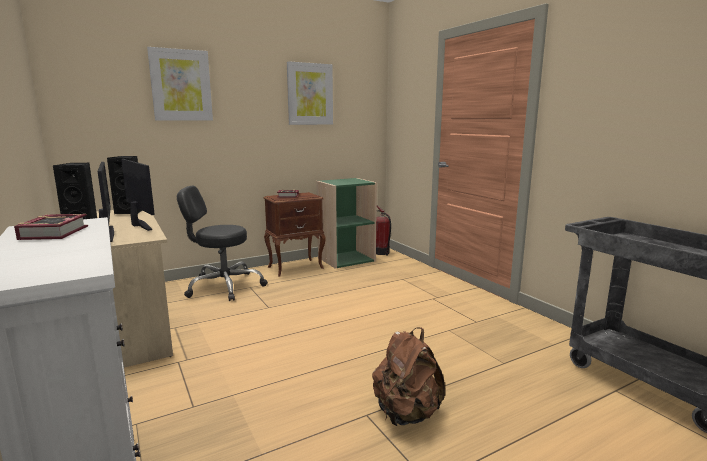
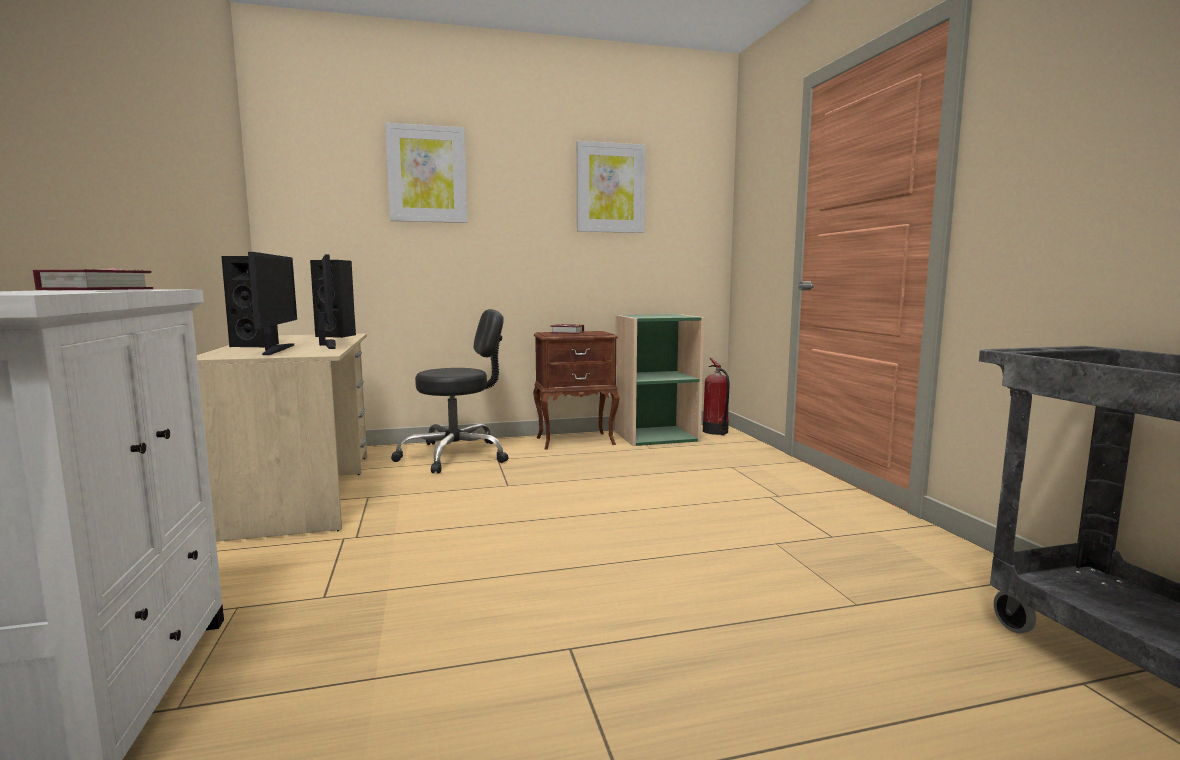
camera: 15 degrees right, 5 degrees down
black office chair [177,185,268,301] -> black office chair turned 150 degrees clockwise [391,309,508,474]
brown backpack [372,327,445,426] -> none

